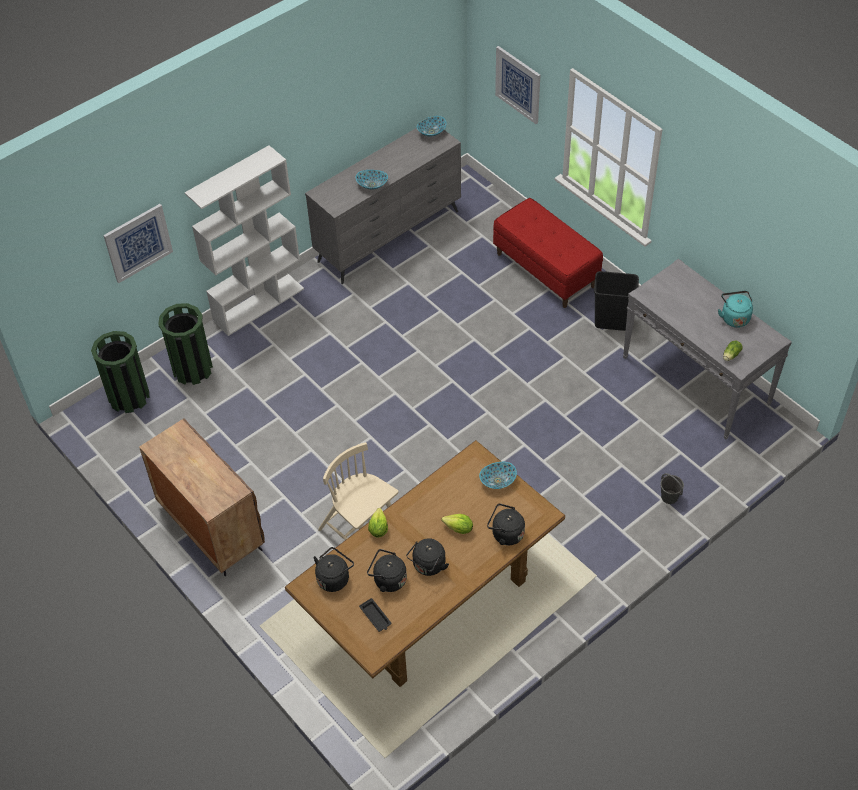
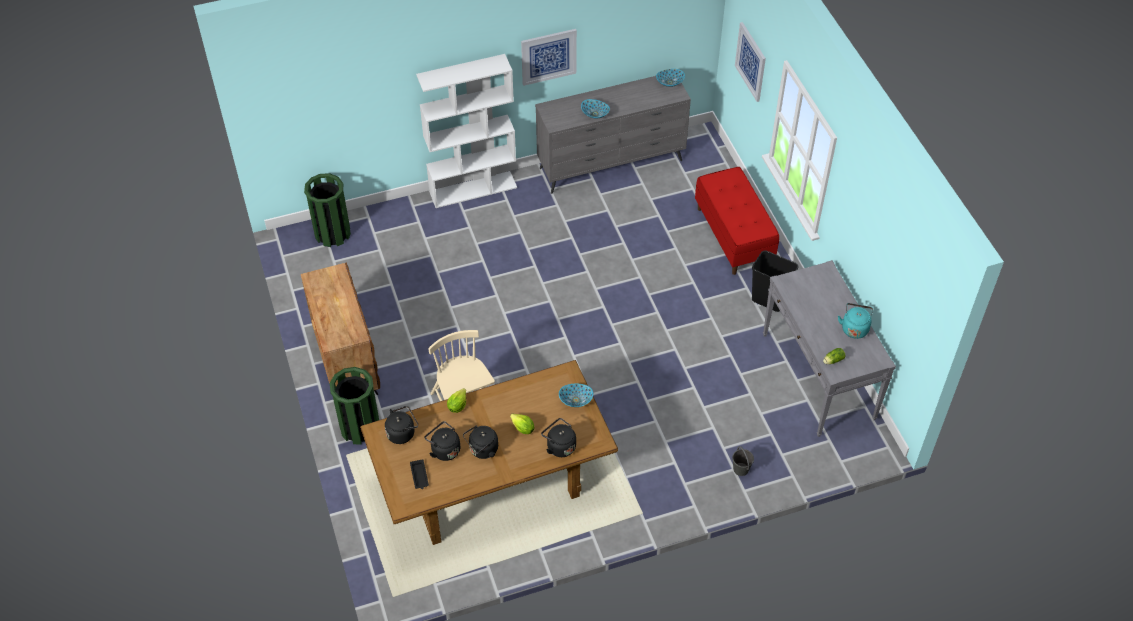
camera: 20 degrees right, 0 degrees up
picture [103,204,173,283] -> picture moved to [521,29,577,86]
green trash can [158,303,213,385] -> green trash can moved to [330,367,379,445]

